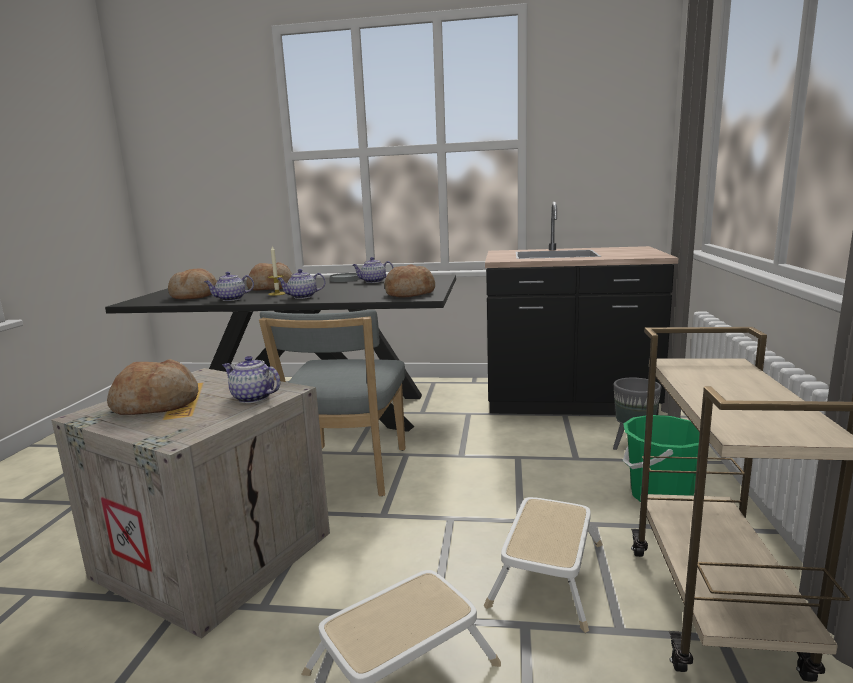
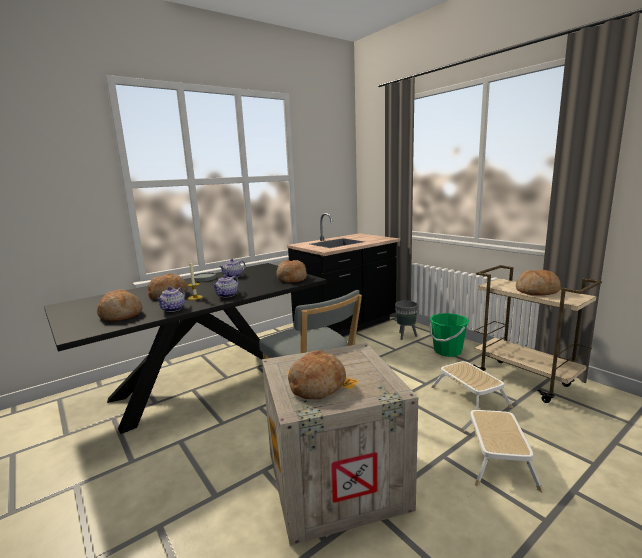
camera: 45 degrees left, 0 degrees up
teapot [222,356,280,403] -> none
none -> bread [516,270,561,296]

